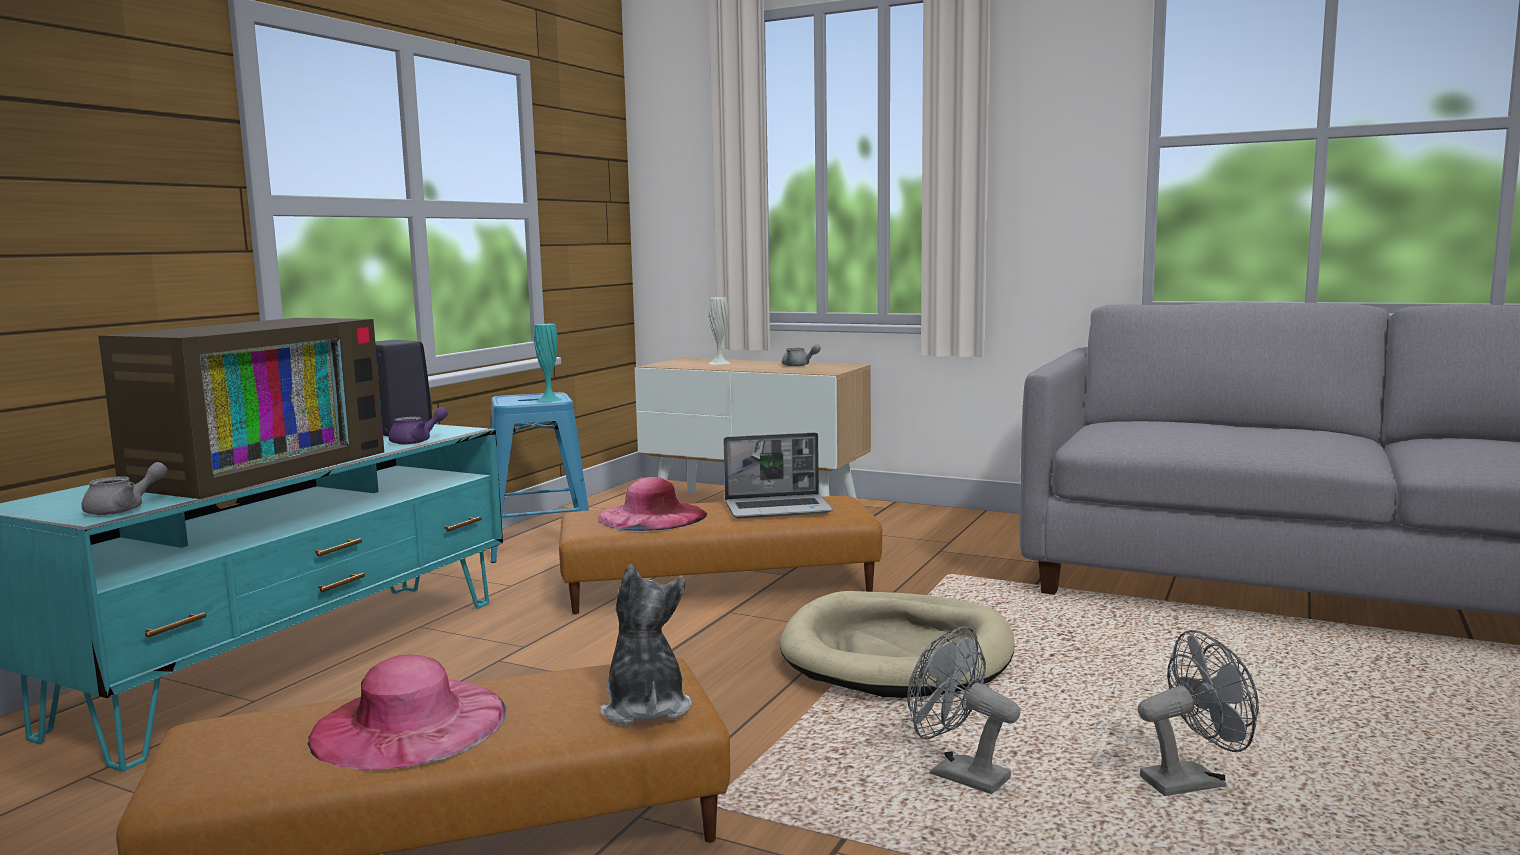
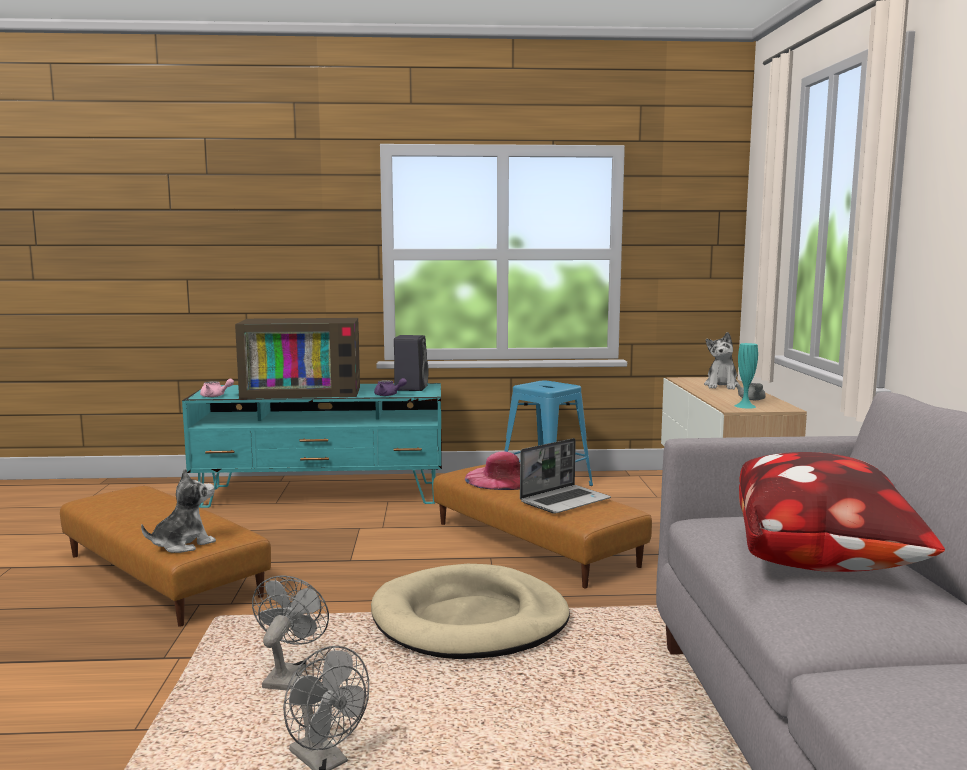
camera: 60 degrees right, 0 degrees up
grey teapot [81,462,167,515] -> pink teapot [200,379,234,397]
pink hat [308,655,506,770] -> none
turquoise vase [534,324,562,402] -> turquoise vase moved to [734,343,758,408]
white vase [708,297,730,365] -> plush toy [704,332,739,389]
laptop [723,433,833,518] -> laptop turned 90 degrees counterclockwise [520,438,611,514]
none -> pillow [739,452,945,572]

